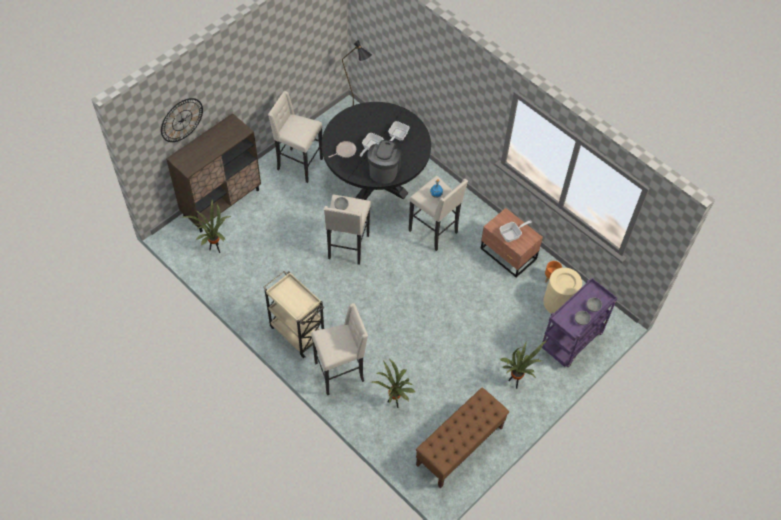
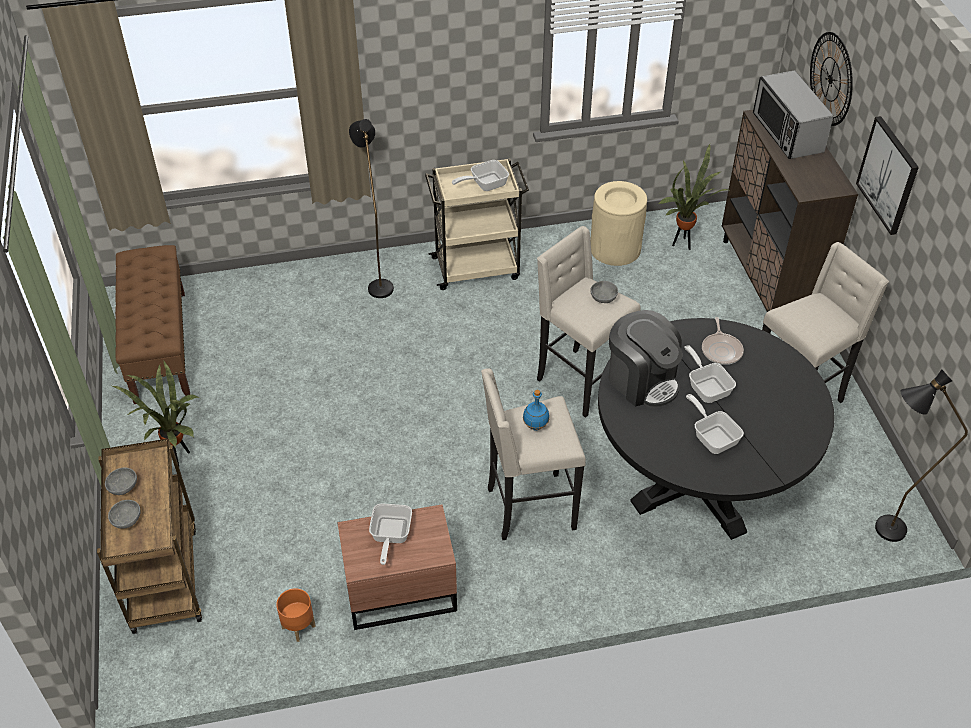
camera: 125 degrees right, 10 degrees down
beige stool [311,303,368,395] -> black floor lamp [349,119,394,298]
potted plant [371,359,416,408] -> none
purple cart [542,278,617,367] -> brown cart [97,438,202,634]
beige trash can [543,268,582,314] -> beige trash can moved to [590,181,647,266]
none -> frying pan [452,160,509,191]
none -> microwave [753,70,834,159]
none -> picture [856,116,919,235]

